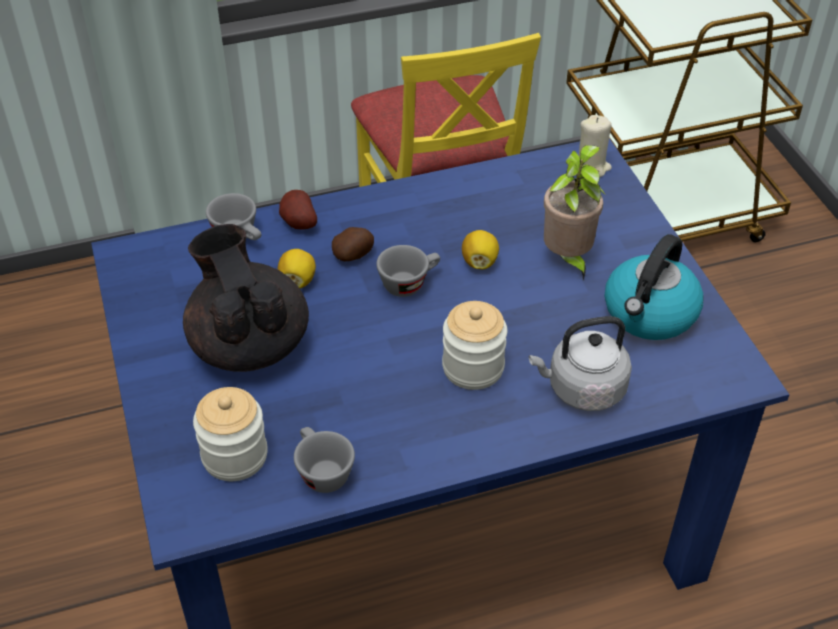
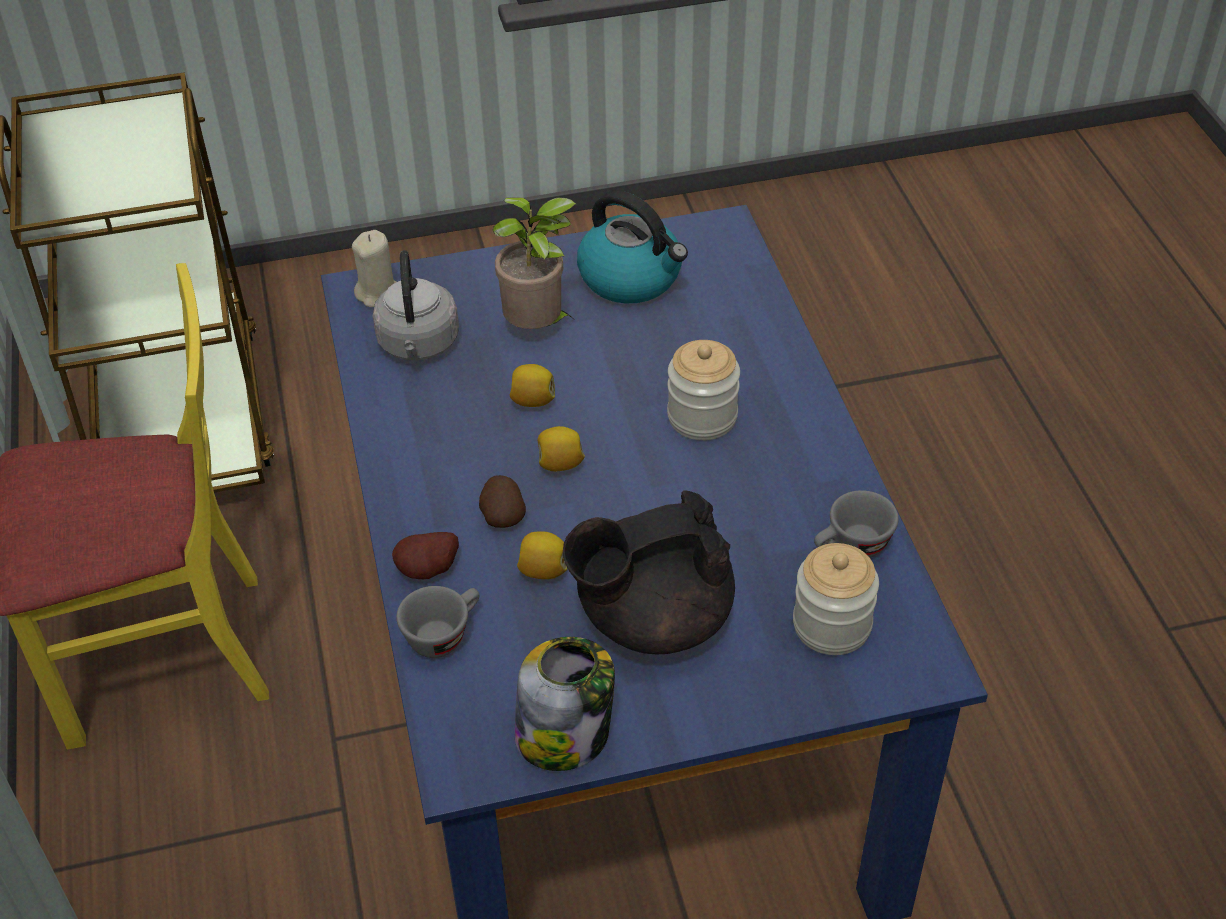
camera: 85 degrees left, 0 degrees up
grey cup [376,245,440,297] -> lemon [537,426,585,471]
grey kettle [529,316,632,411] -> grey kettle moved to [373,250,459,360]
none -> jar [515,637,615,771]

